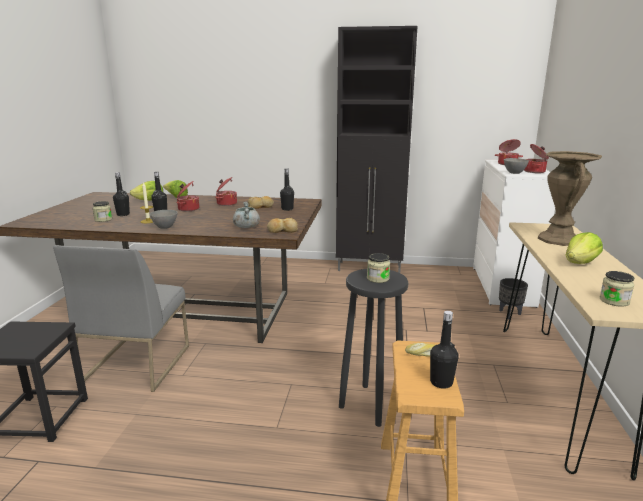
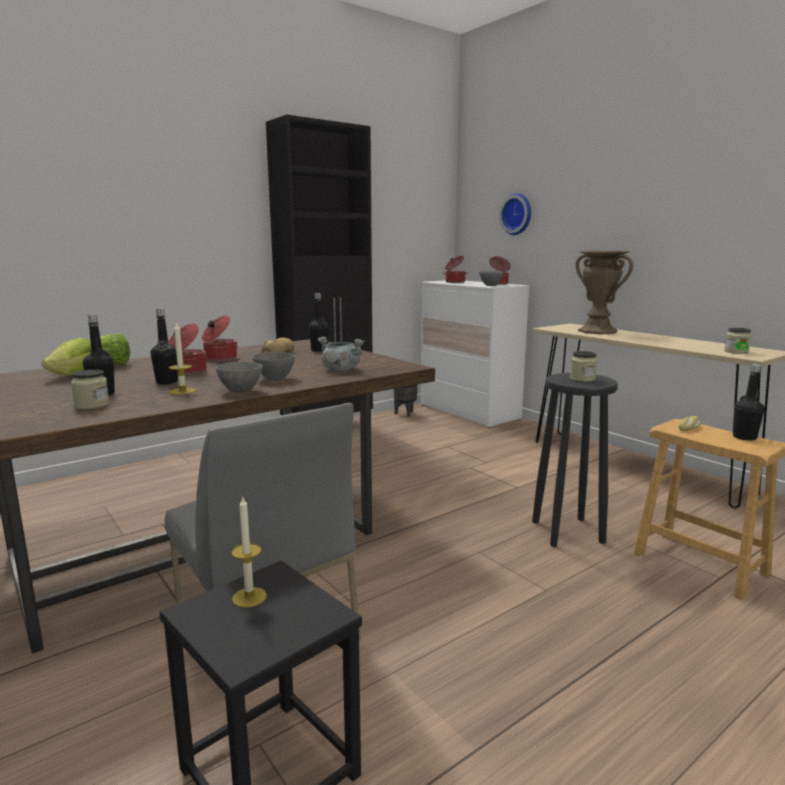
camera: 45 degrees left, 5 degrees down
bread [267,218,298,233] -> none
black planter [499,278,528,319] -> black planter moved to [394,384,418,417]
lettuce [566,232,603,264] -> none
none -> candle [231,497,267,608]
none -> grey bowl [252,352,295,380]
none -> wall clock [499,193,531,235]

